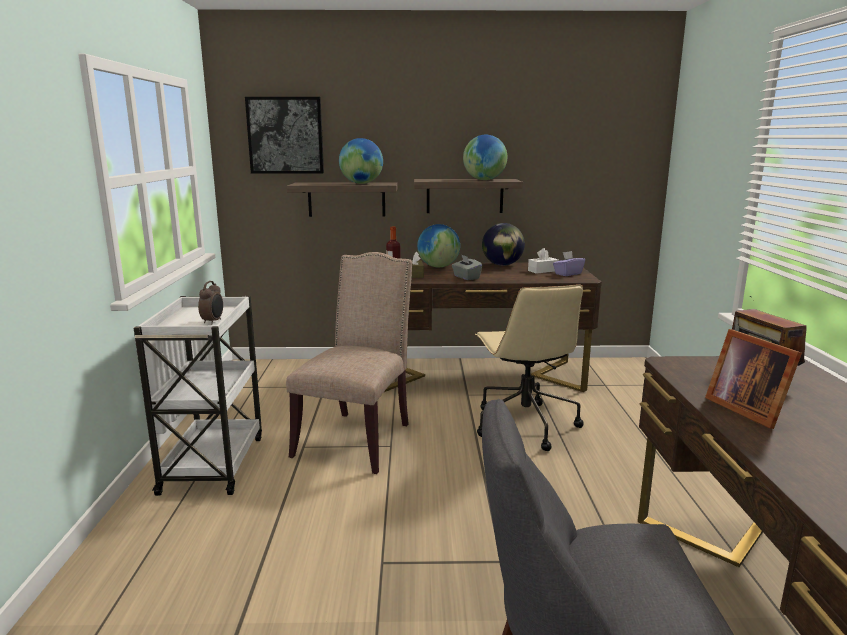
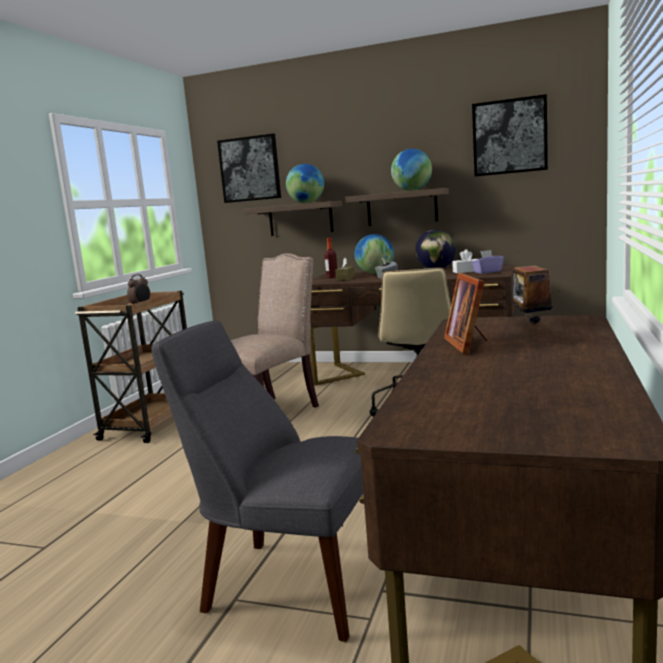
camera: 20 degrees right, 5 degrees down
white cart [134,296,262,496] -> brown cart [75,291,187,443]
none -> picture [472,94,548,177]

